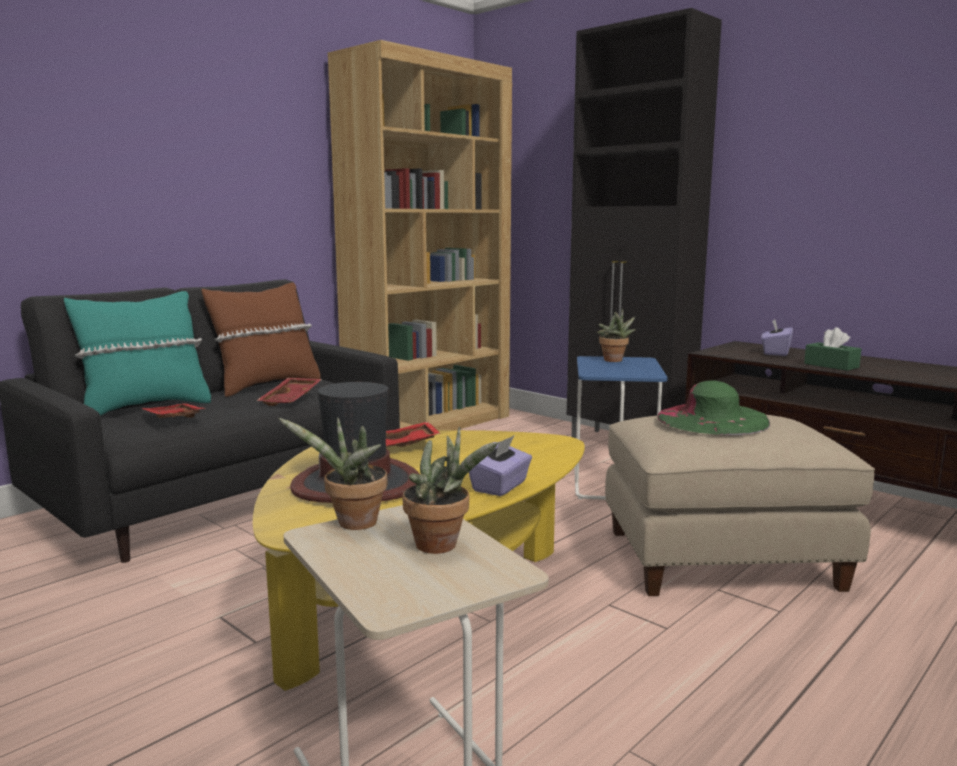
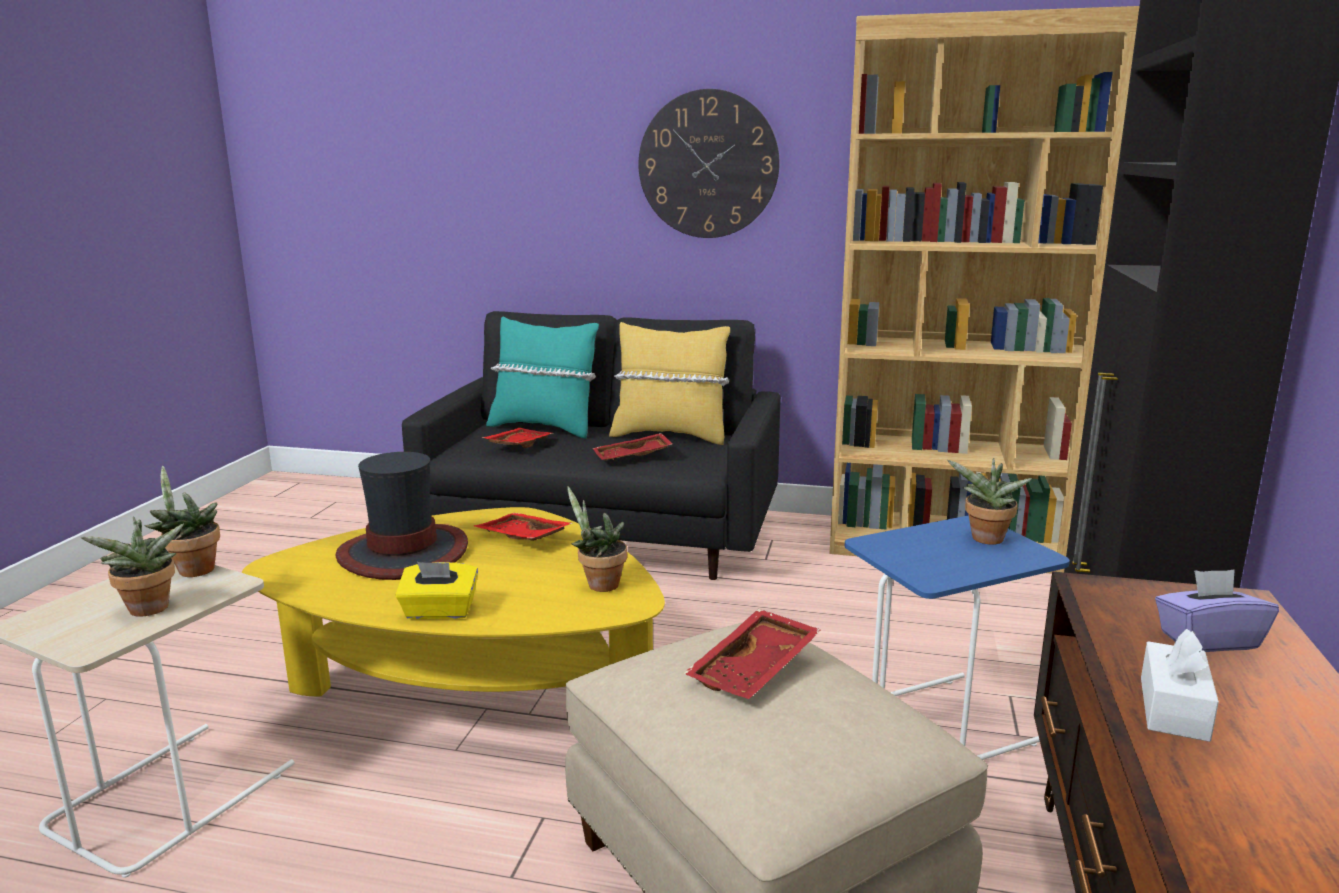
camera: 60 degrees right, 5 degrees up
brown pillow [202,283,321,397] -> yellow pillow [609,322,730,445]
purple tissue box [469,436,532,496] -> yellow tissue box [395,562,478,619]
green hat [657,381,770,435] -> red tray [683,609,821,699]
green tissue box [804,327,861,371] -> white tissue box [1141,629,1219,742]
none -> potted plant [567,486,627,592]
none -> wall clock [639,89,780,238]

